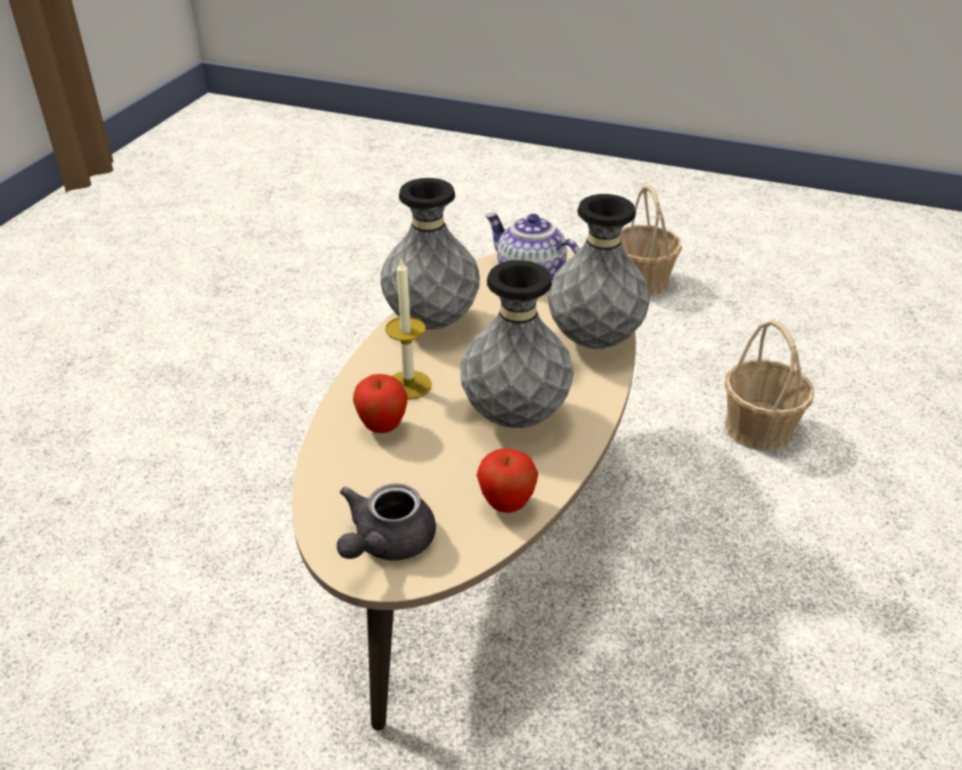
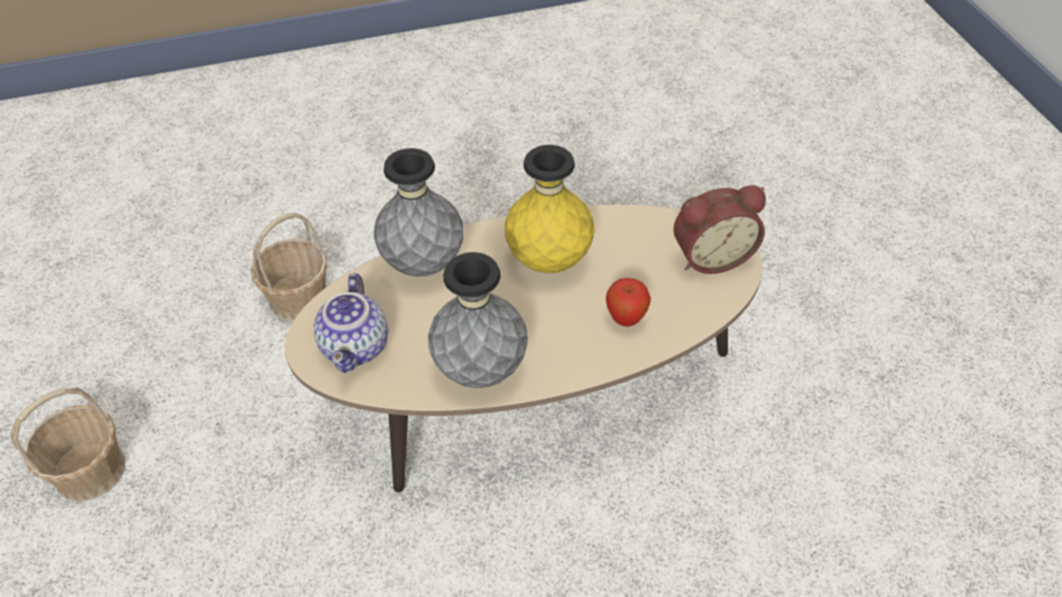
camera: 125 degrees left, 10 degrees up
grey teapot [337,483,436,561] -> alarm clock [673,185,766,274]
candle [385,257,432,399] -> none
grey vase [460,260,574,428] -> yellow vase [505,145,595,273]
apple [477,448,538,513] -> none

